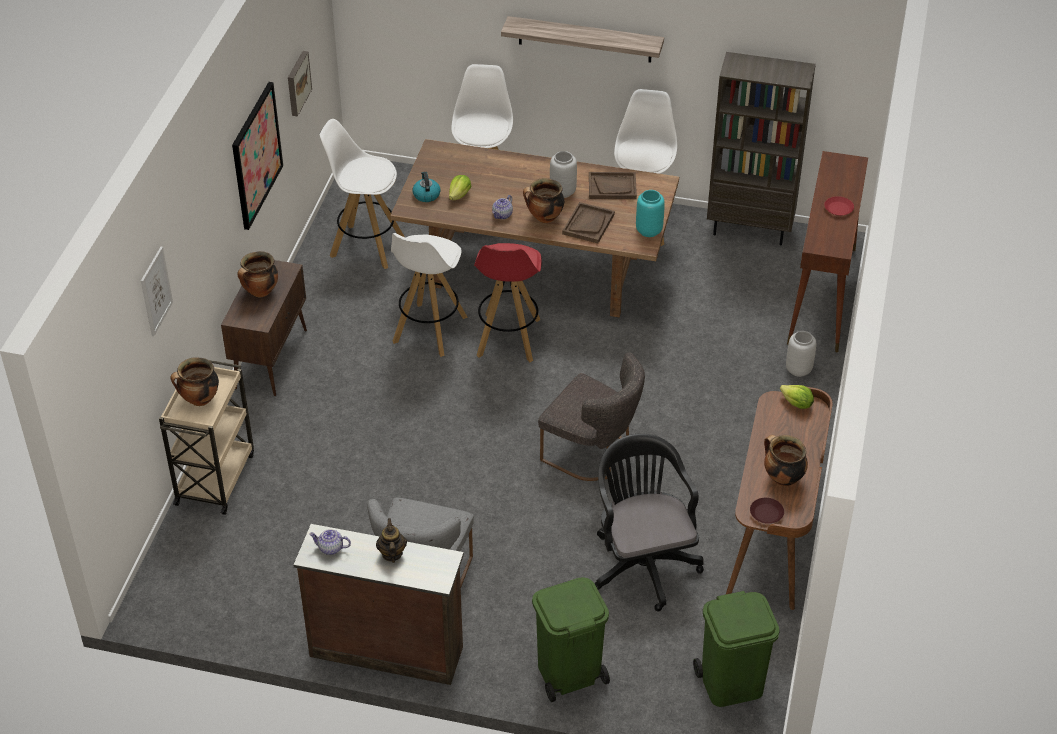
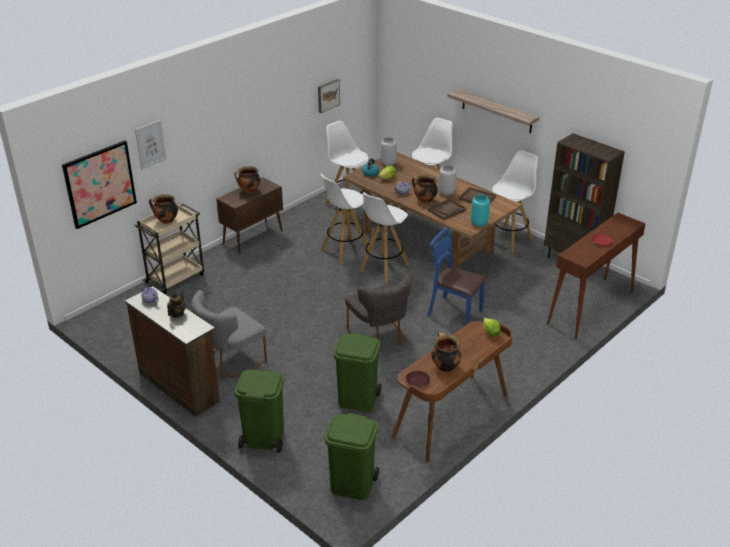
camera: 30 degrees right, 10 degrees down
picture [232,82,283,230] -> picture moved to [62,141,137,229]
red stool [474,243,542,362] -> white stool [359,192,410,283]
black office chair [594,434,704,612] -> green trash can [333,333,382,412]
grey vase [786,331,816,377] -> grey vase moved to [381,137,397,166]
none -> blue chair [428,227,487,325]

